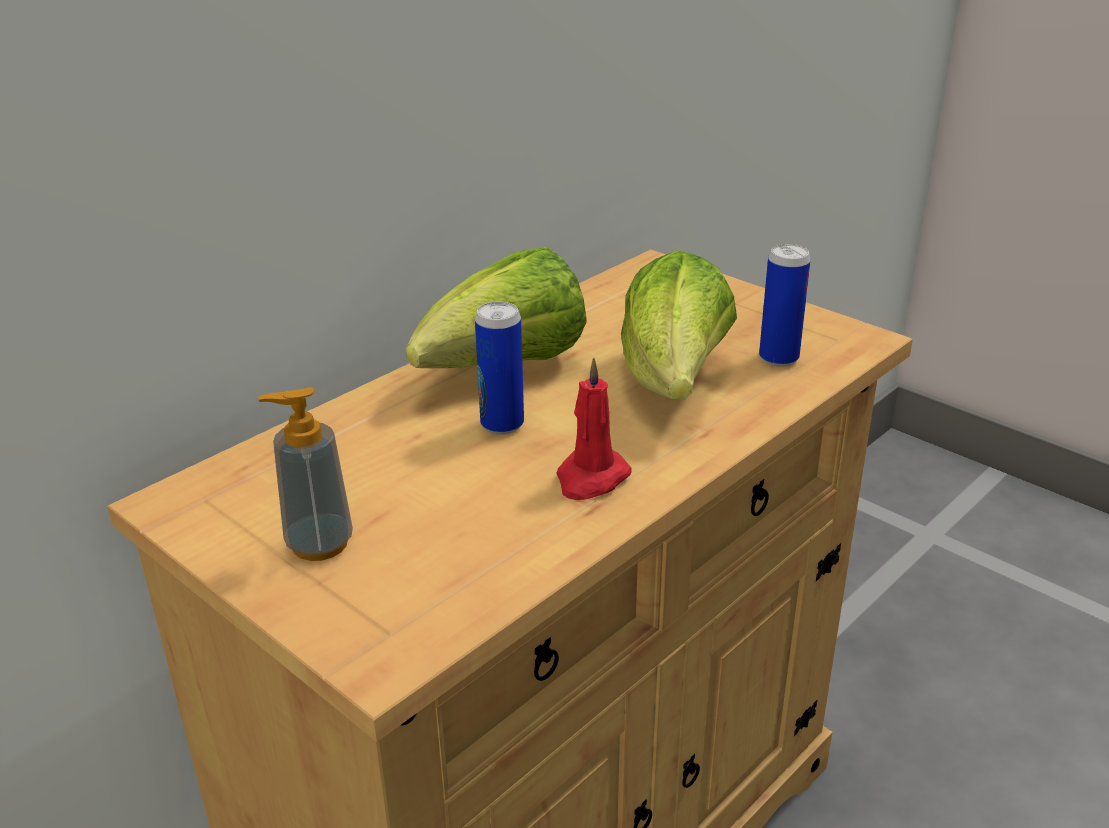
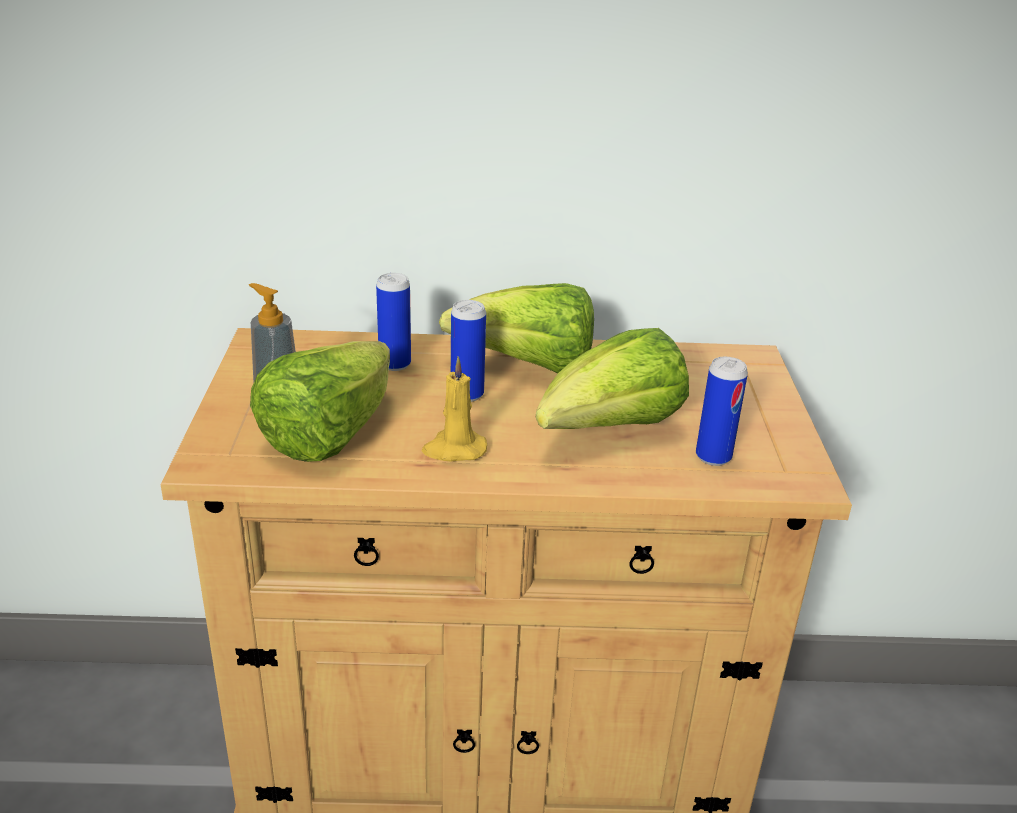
camera: 45 degrees right, 0 degrees up
red candle [556,357,631,500] -> yellow candle [422,357,487,462]
none -> lettuce [250,341,390,462]
none -> can [376,273,411,371]

